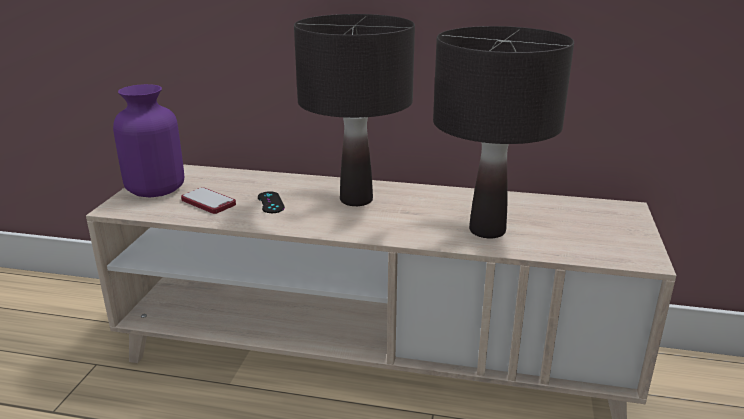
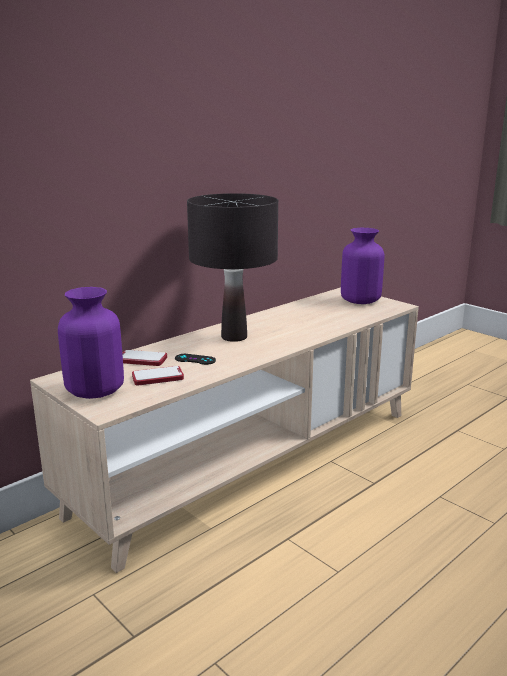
camera: 55 degrees left, 5 degrees down
black table lamp [433,26,574,238] -> none
none -> phone [122,350,167,366]
none -> purple vase [341,228,384,304]

